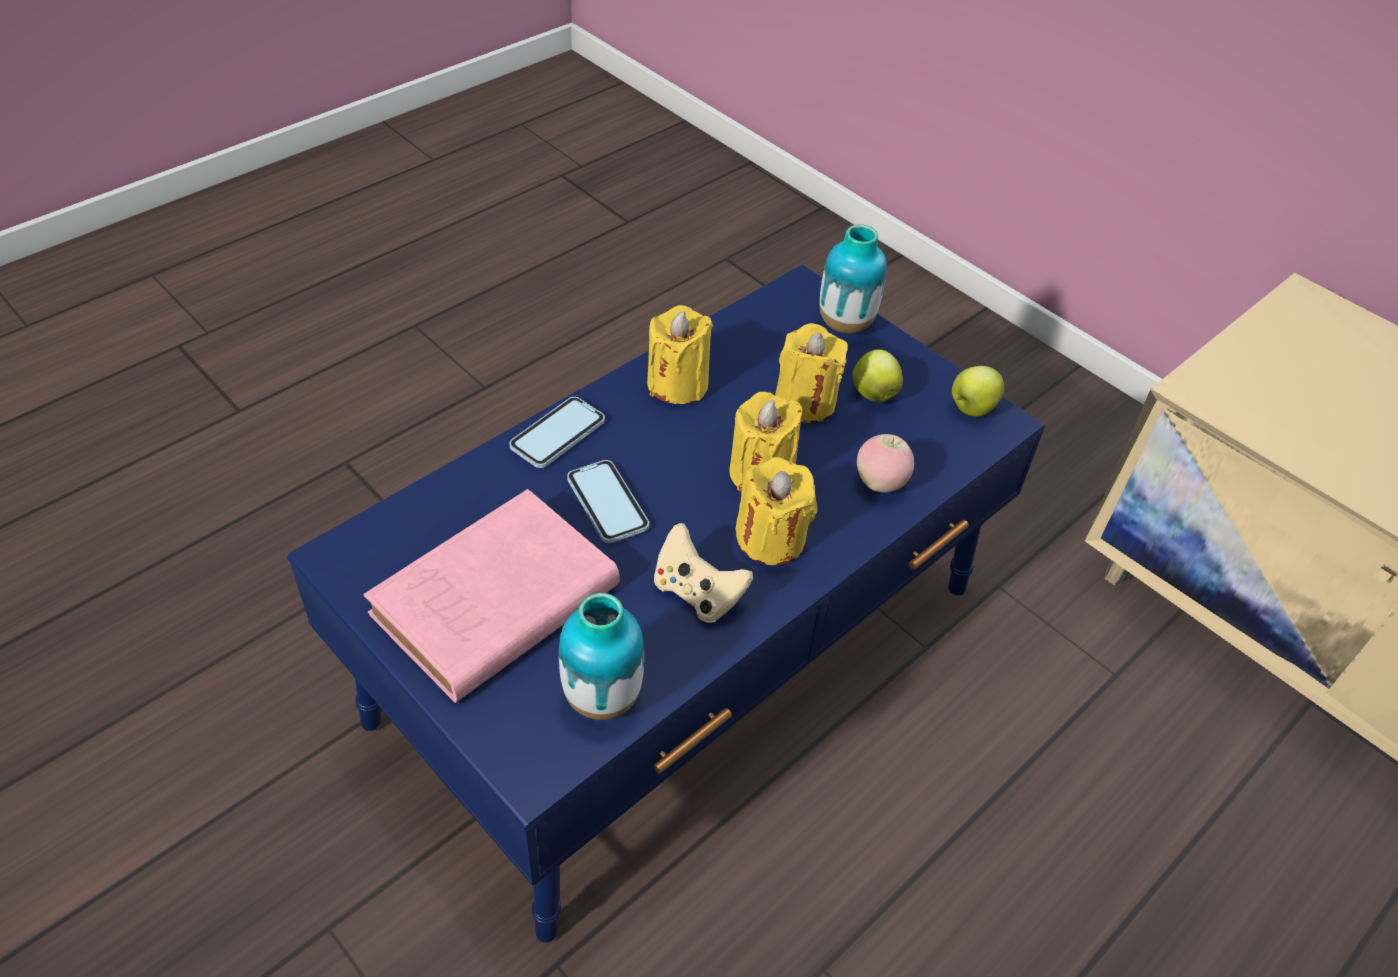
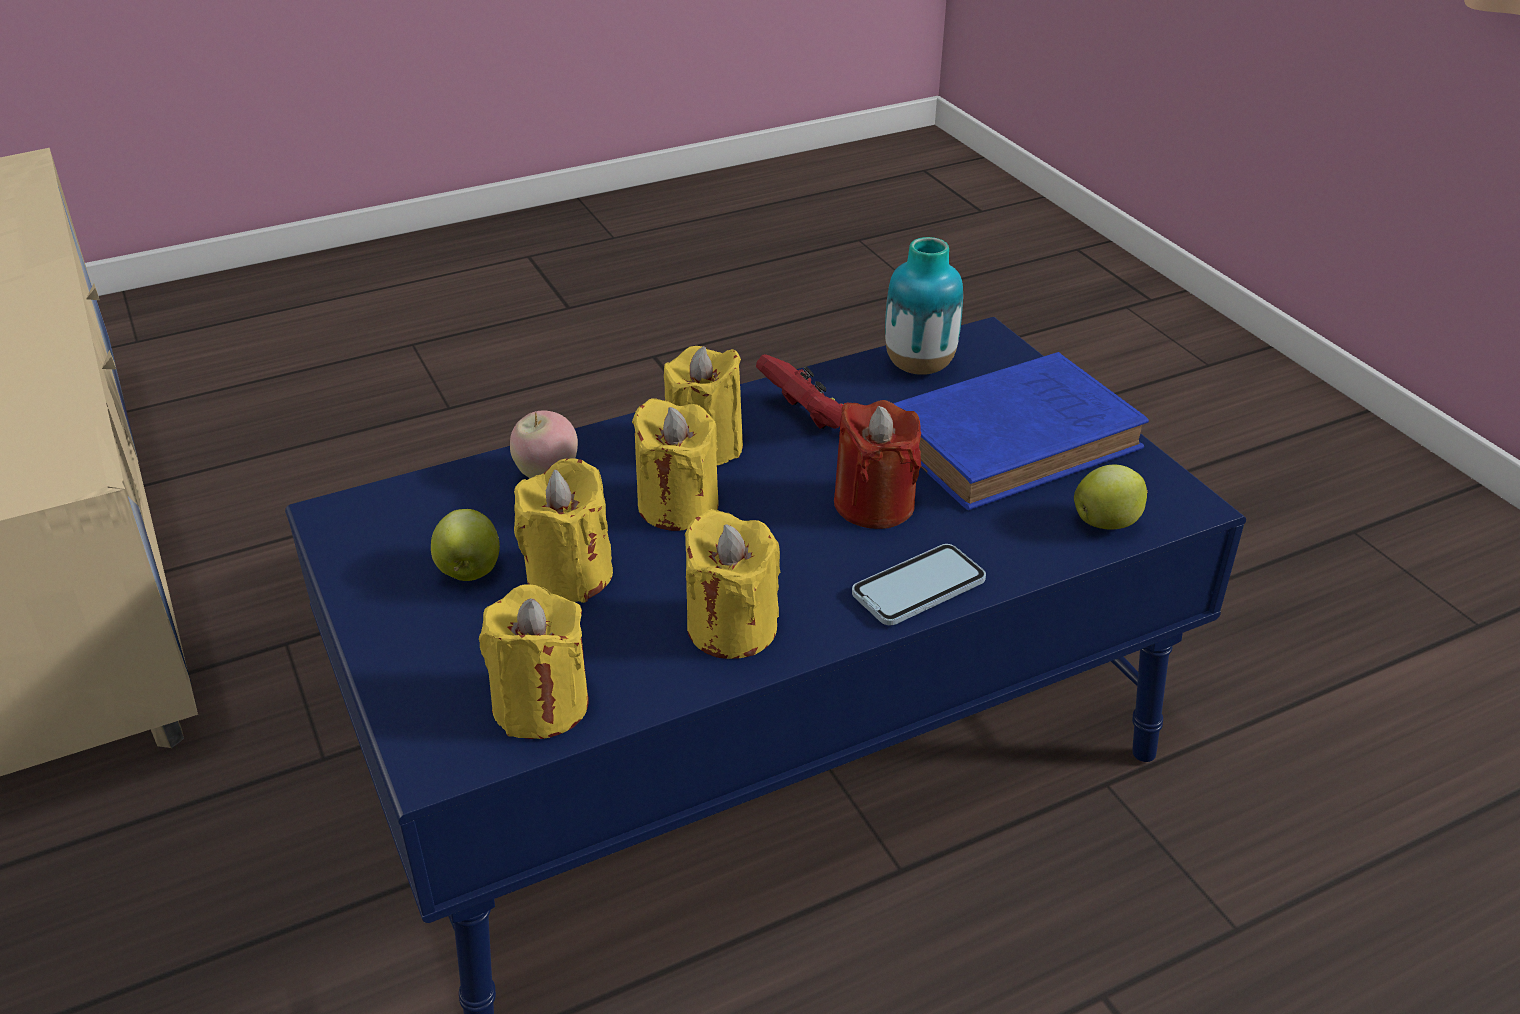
camera: 160 degrees left, 10 degrees down
pink book [363,489,620,703] -> blue book [893,352,1149,510]
phone [567,460,649,543] -> red candle [834,400,921,529]
beige game controller [654,523,753,623] -> red game controller [756,354,843,429]
vase [820,224,887,334] -> none
apple [952,366,1004,416] -> apple moved to [1074,465,1148,530]
none -> yellow candle [479,585,589,739]

